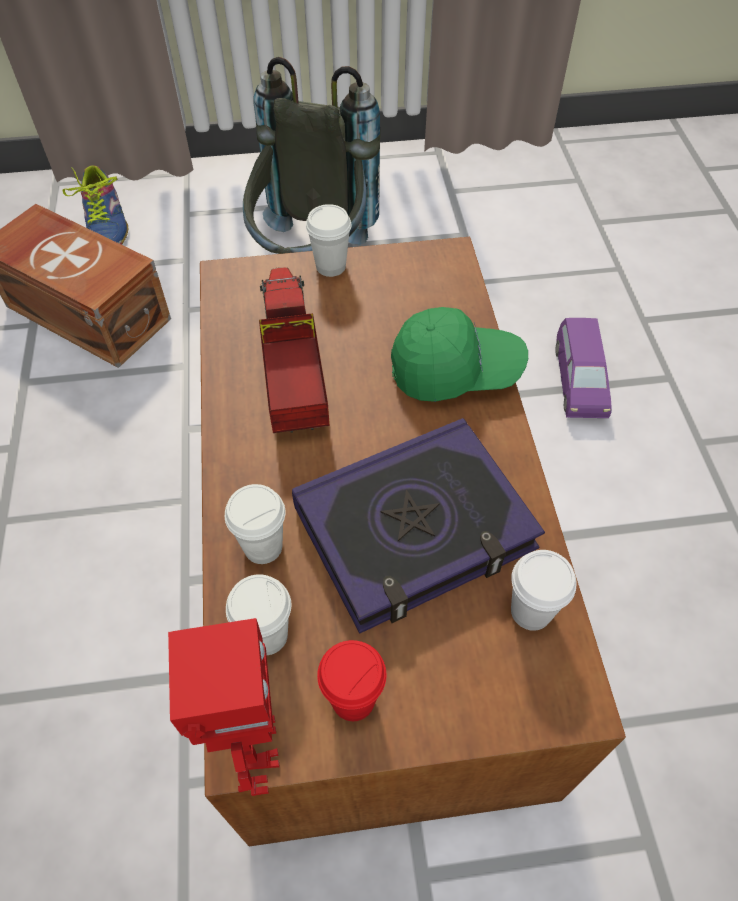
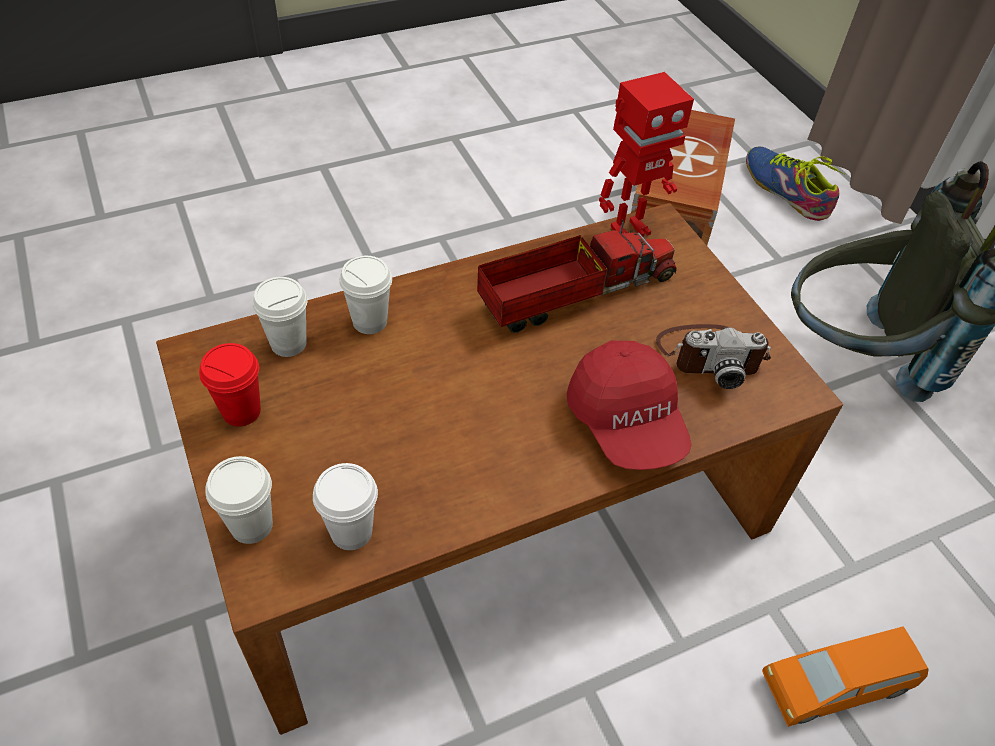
camera: 70 degrees right, 5 degrees down
shoe [63,165,128,245] -> shoe turned 90 degrees clockwise [746,147,846,221]
toy robot [168,618,280,796] -> toy robot moved to [599,72,694,237]
book [292,418,545,634] -> none
white cup [306,204,351,277] -> white cup moved to [205,456,273,544]
green cap [391,307,528,402] -> red cap [567,340,691,470]
purple toy car [555,318,612,418] -> orange toy car [762,626,929,727]
none -> camera [656,324,771,389]

